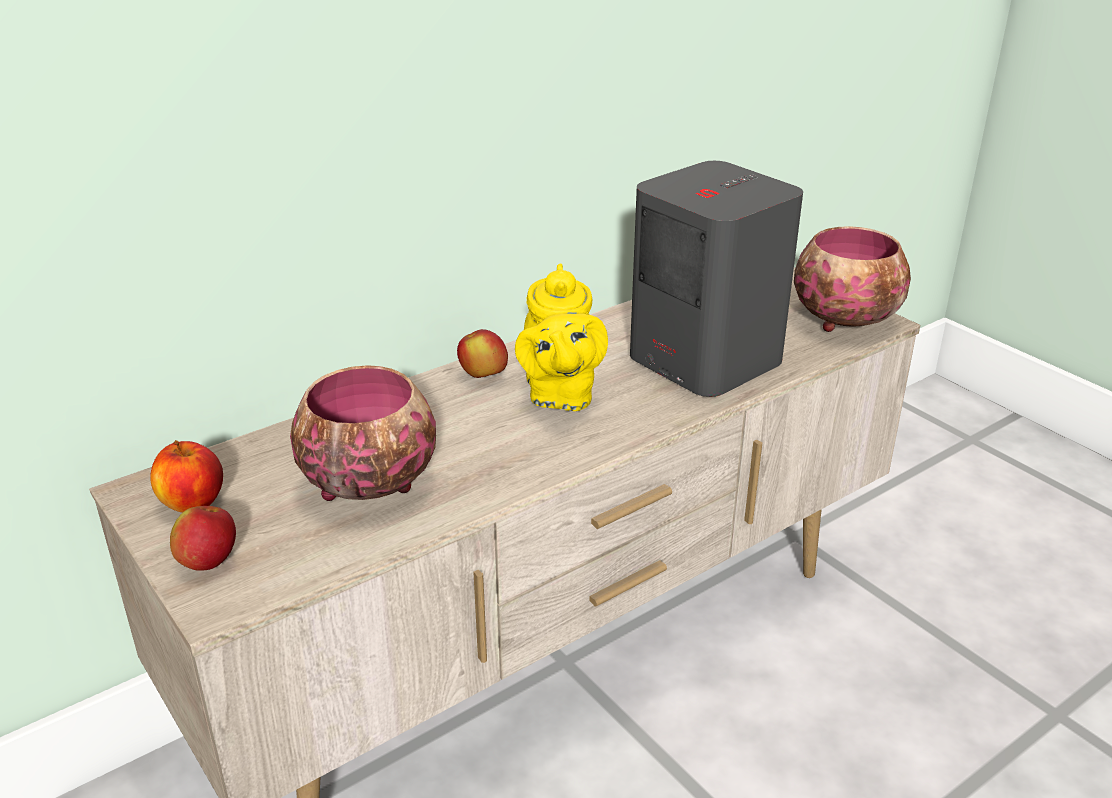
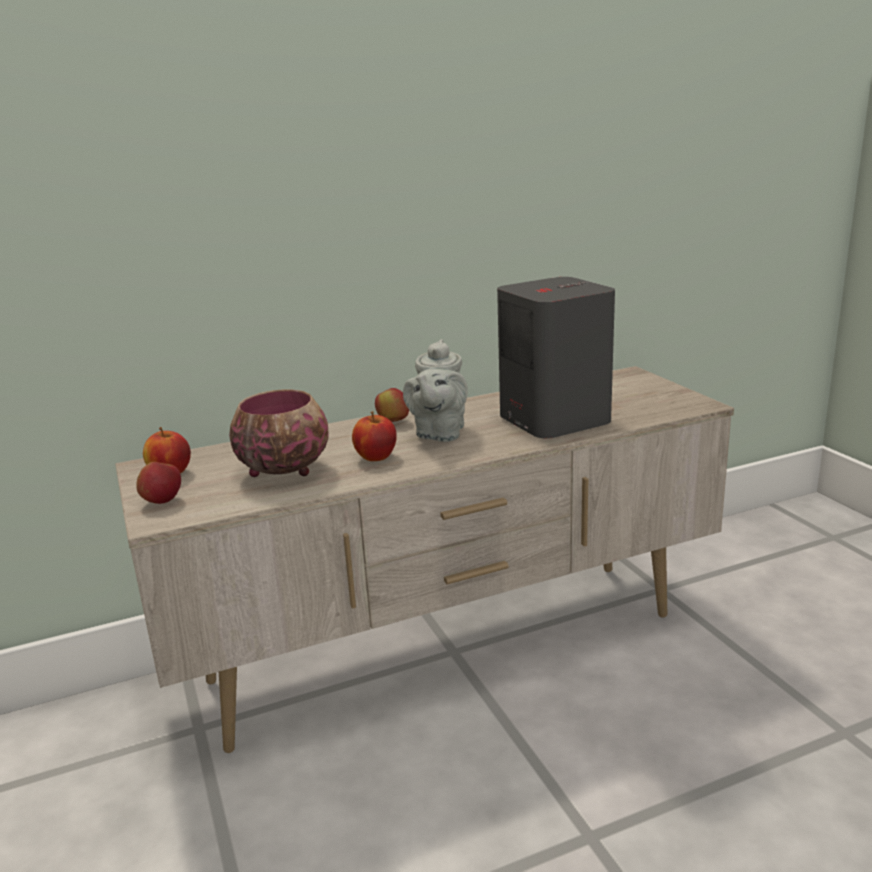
camera: 15 degrees right, 10 degrees down
yellow teapot [515,264,608,411] -> grey teapot [403,339,468,442]
bowl [794,226,911,332] -> none
none -> apple [352,411,397,461]

